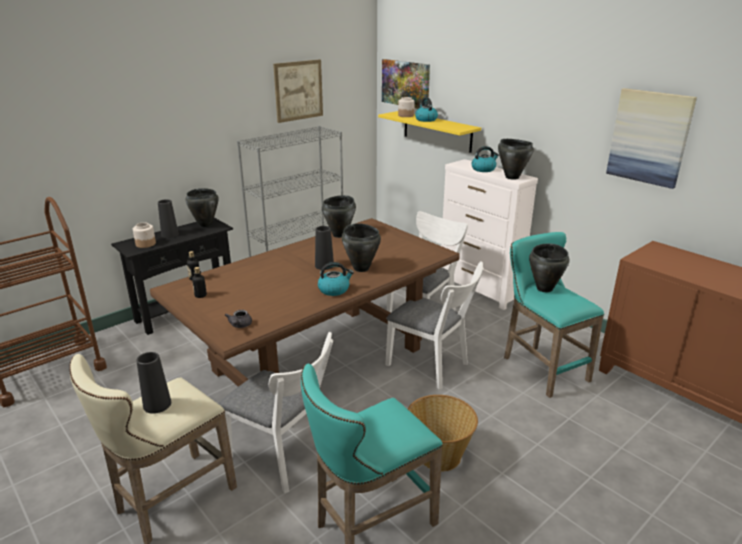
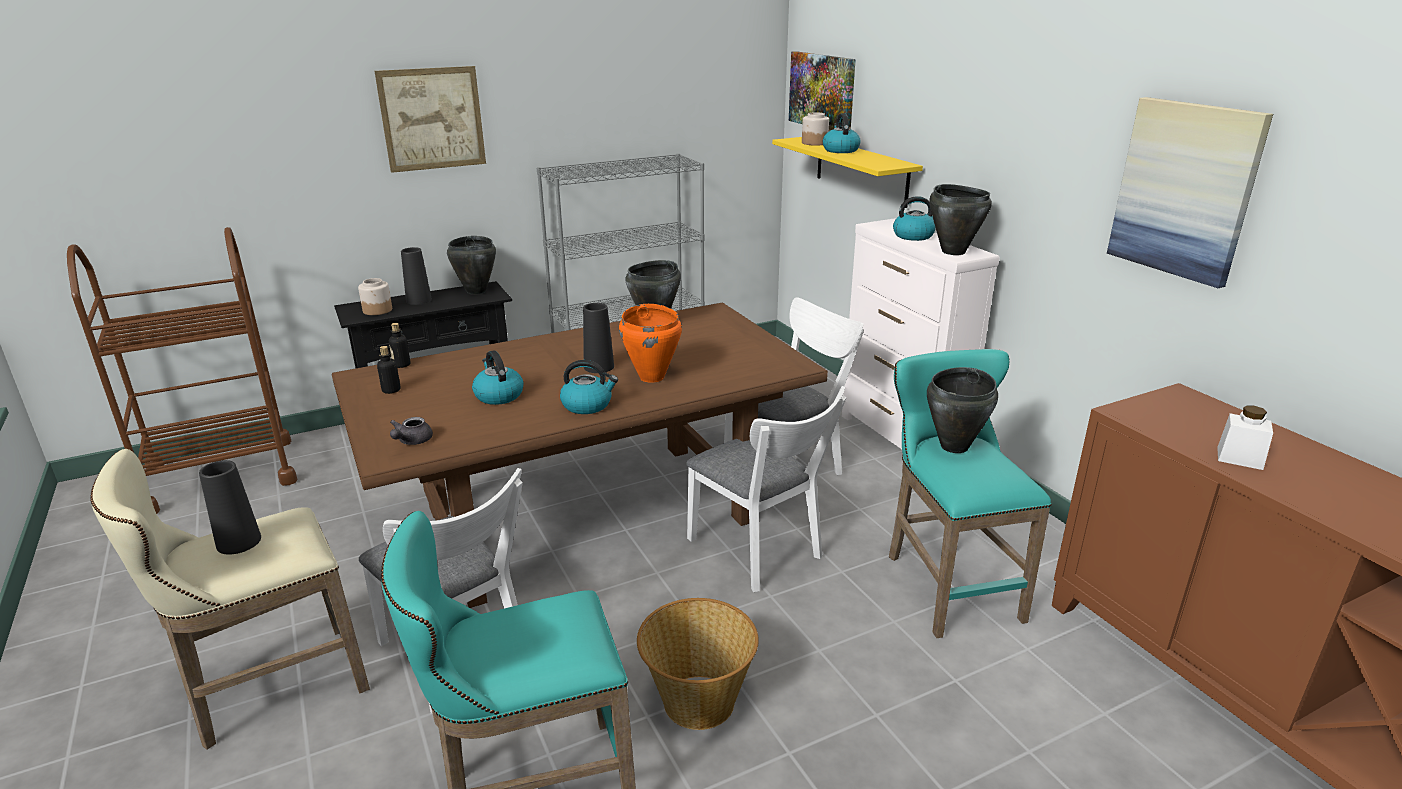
camera: 15 degrees right, 0 degrees up
picture [273,59,323,123] -> picture moved to [374,66,486,173]
black cooking pot [342,223,381,272] -> orange cooking pot [619,304,682,383]
none -> kettle [472,350,523,405]
none -> white jar [1217,405,1273,470]

